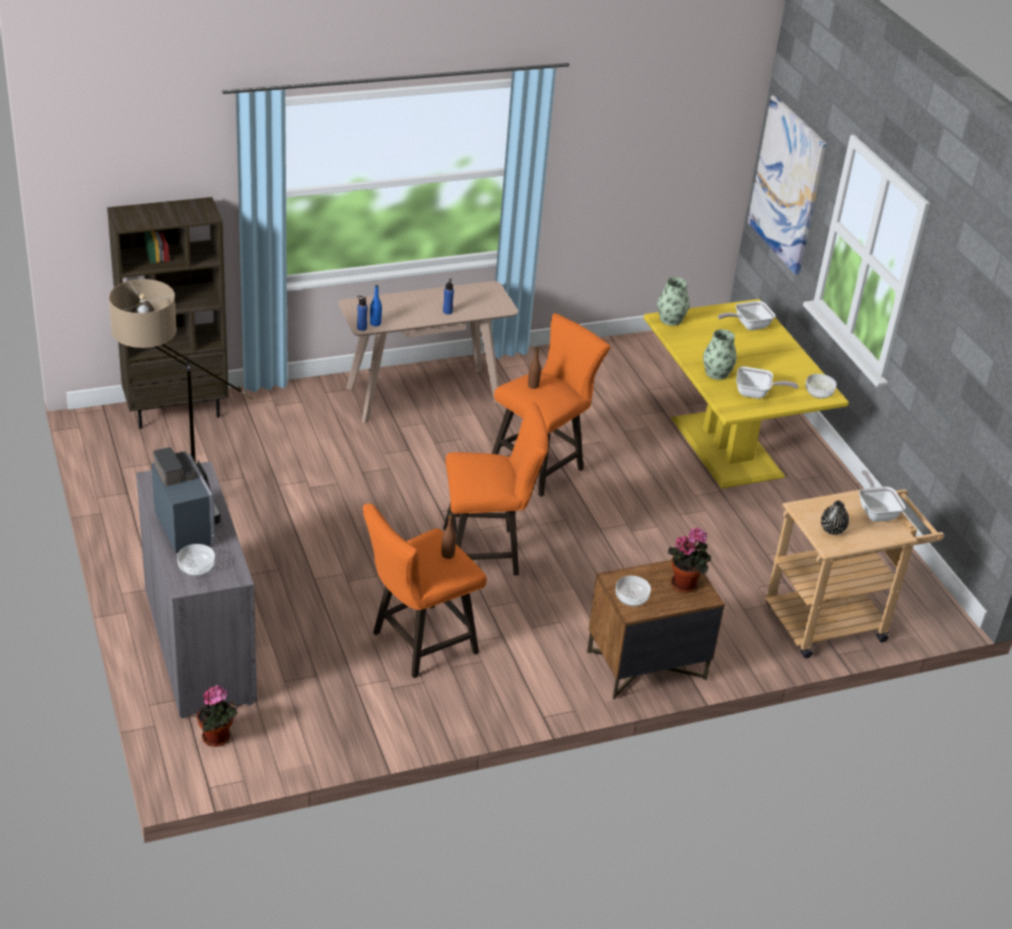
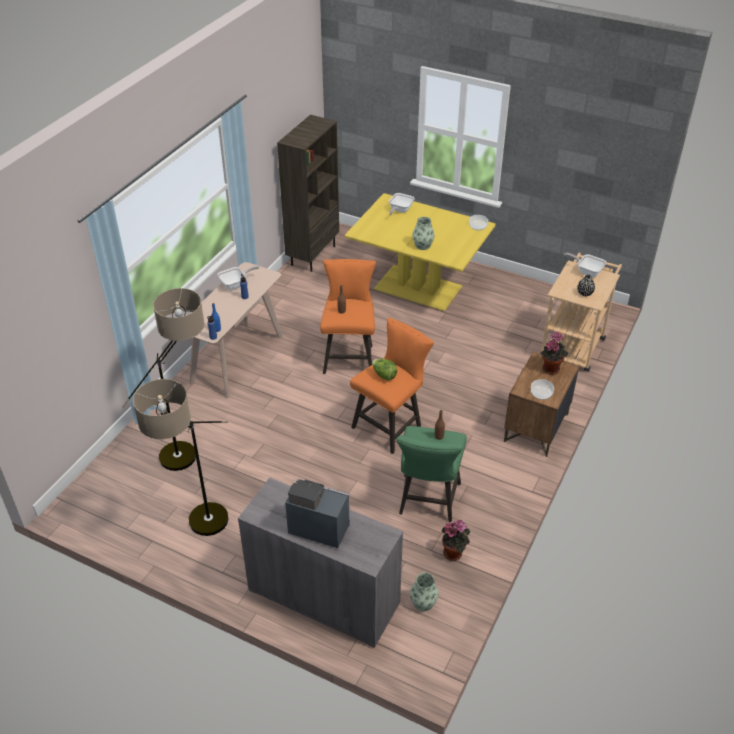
camera: 40 degrees left, 5 degrees up
brown bookcase [107,197,229,429] -> brown bookcase moved to [277,115,339,272]
bowl [177,544,215,576] -> none
potted plant [197,685,237,747] -> potted plant moved to [442,520,470,561]
orange stool [363,504,487,678] -> green stool [397,426,467,522]
vase [657,277,689,326] -> vase moved to [410,573,439,611]
frying pan [736,366,798,399] -> frying pan moved to [217,266,259,290]
picture [748,95,827,275] -> none
none -> floor lamp [122,288,205,471]
none -> lettuce [372,359,397,380]

